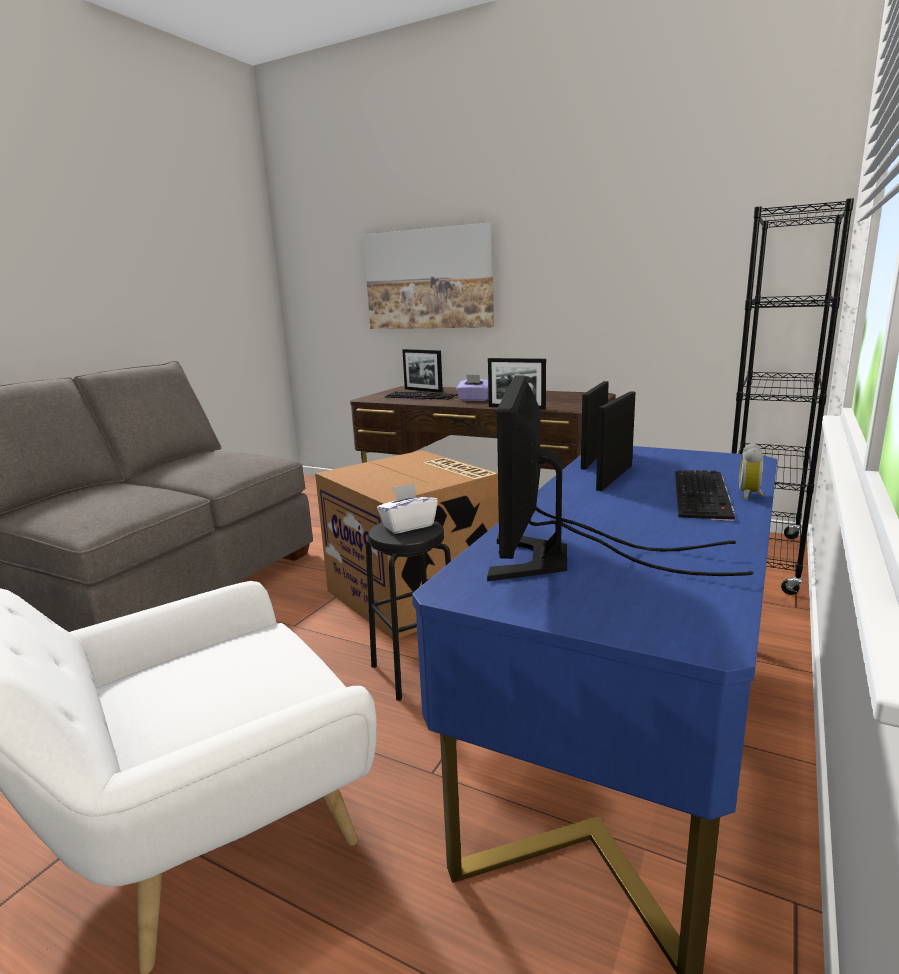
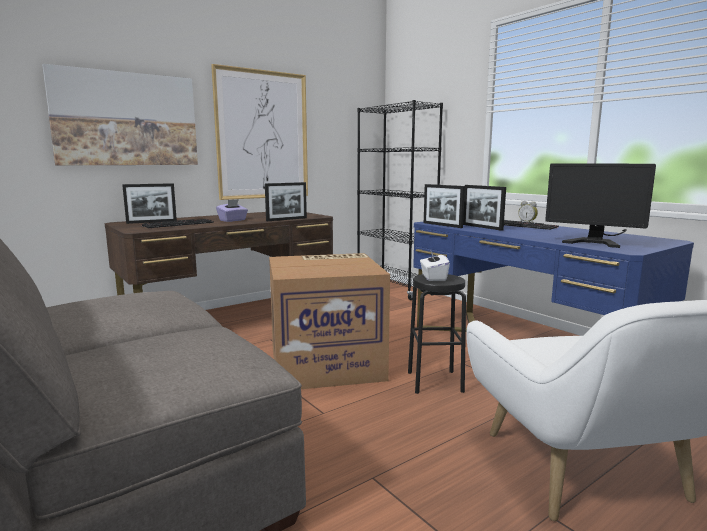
camera: 65 degrees left, 5 degrees down
none -> picture [211,64,308,200]

